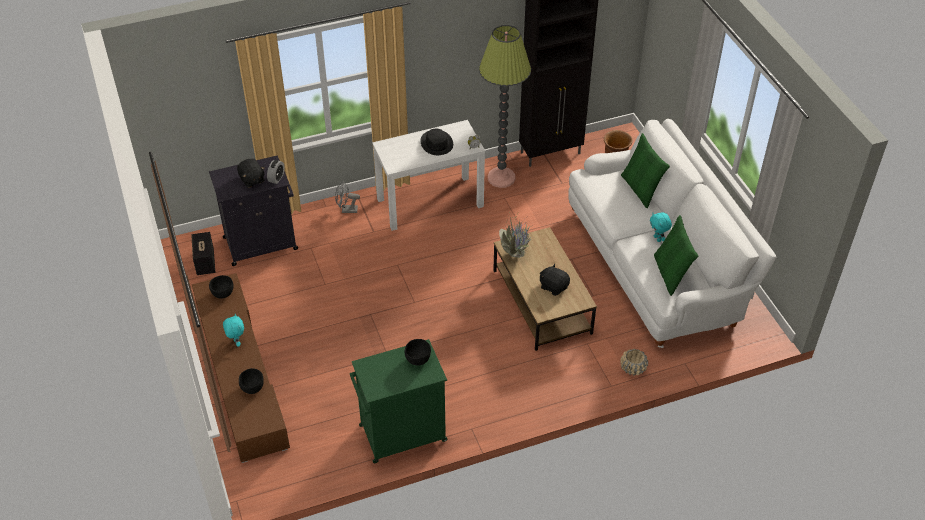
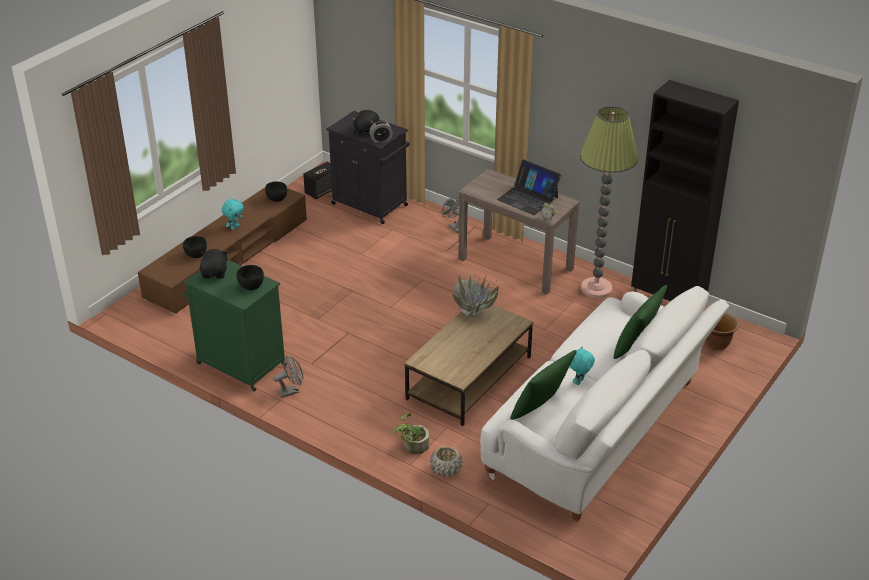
camera: 55 degrees right, 10 degrees down
white console table [372,120,485,231] -> brown console table [458,169,580,295]
black hat [420,129,453,155] -> laptop [497,160,561,215]
black plush toy [540,264,570,296] -> black plush toy moved to [200,249,228,279]
none -> grey fan [273,355,303,398]
none -> potted plant [392,413,429,454]

